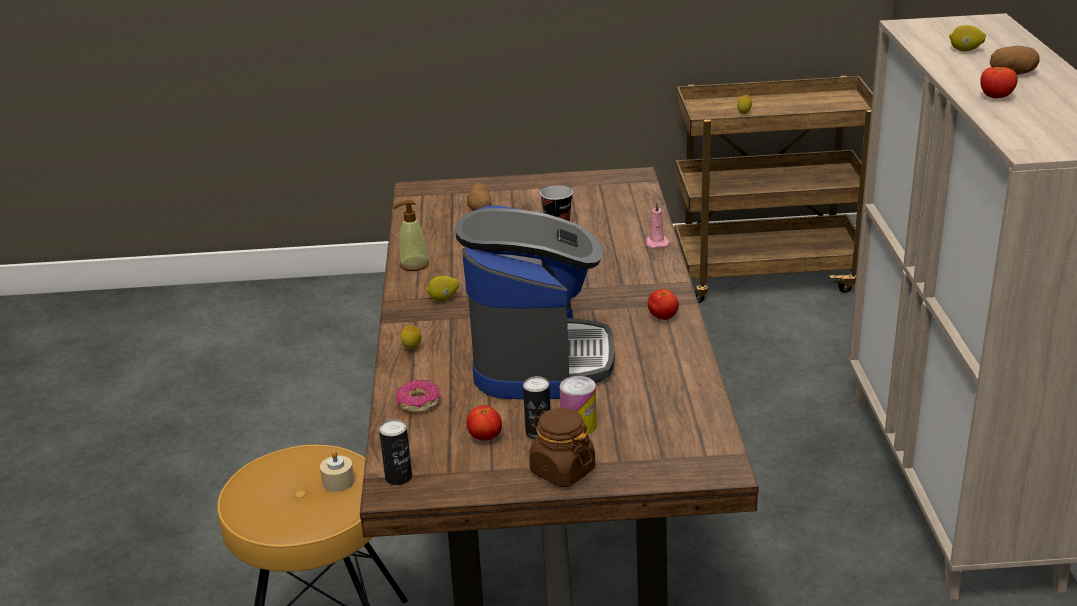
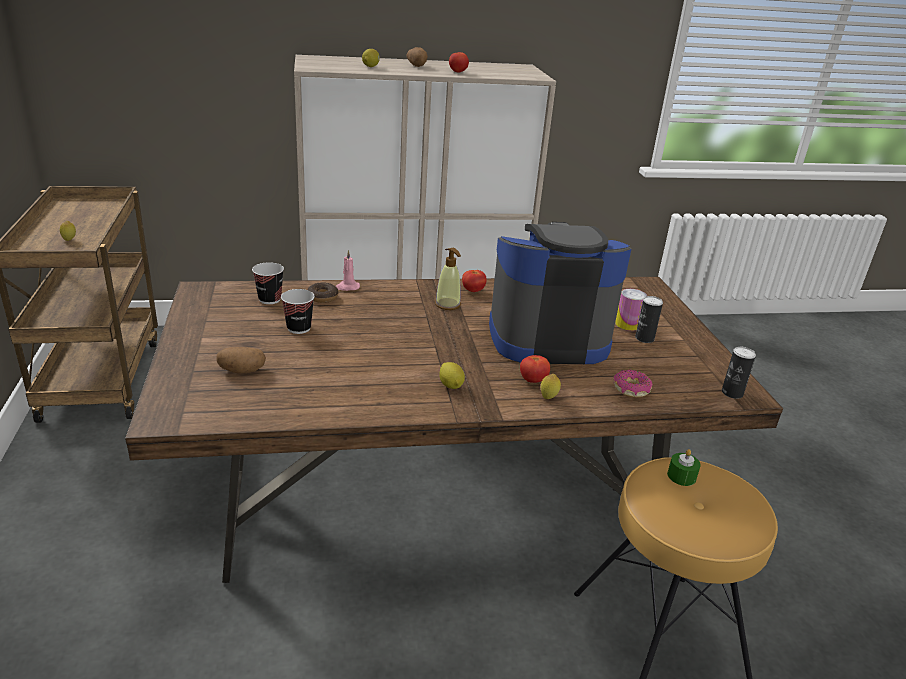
camera: 100 degrees left, 0 degrees up
beige candle [320,451,354,492] -> green candle [667,449,701,486]
soap dispenser [393,200,429,271] -> soap dispenser moved to [435,248,461,310]
tomato [466,405,502,440] -> tomato moved to [520,355,550,383]
brown jar [529,408,595,487] -> none
none -> cup [252,262,284,304]
none -> donut [307,282,338,303]

